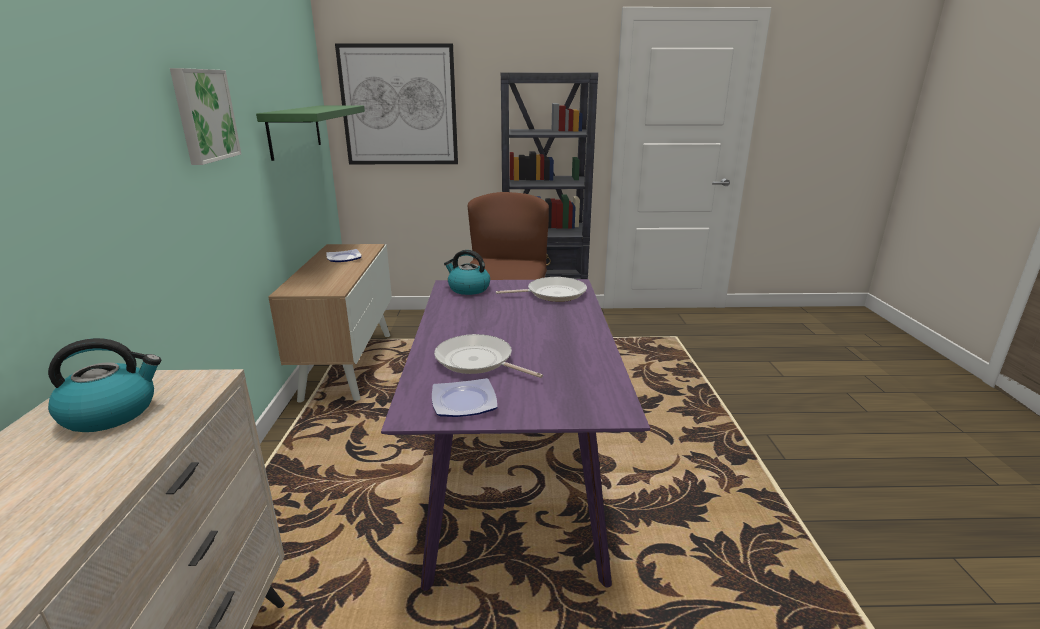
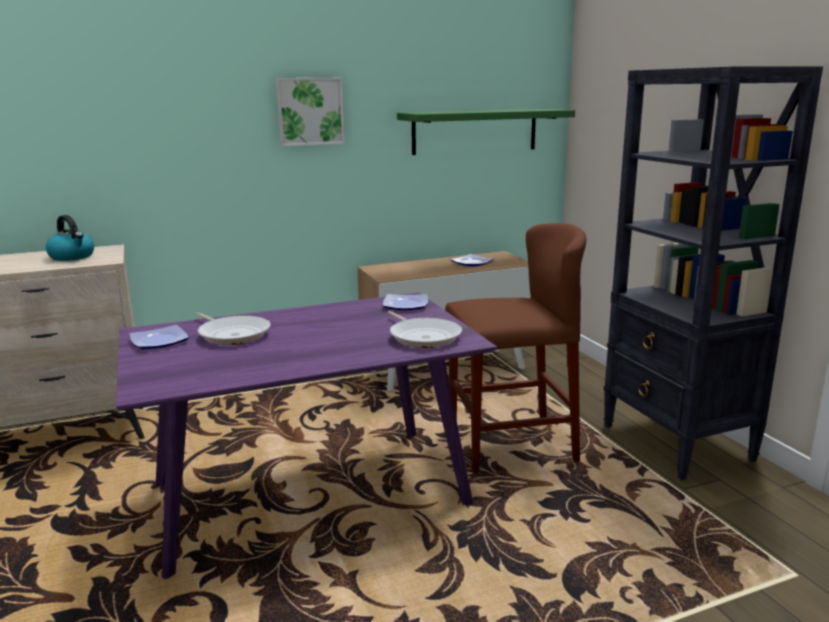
camera: 70 degrees right, 5 degrees down
picture [335,43,458,164] -> none
frying pan [434,334,543,378] -> frying pan turned 120 degrees clockwise [195,312,271,345]
kettle [444,250,490,295] -> plate [383,294,428,310]

